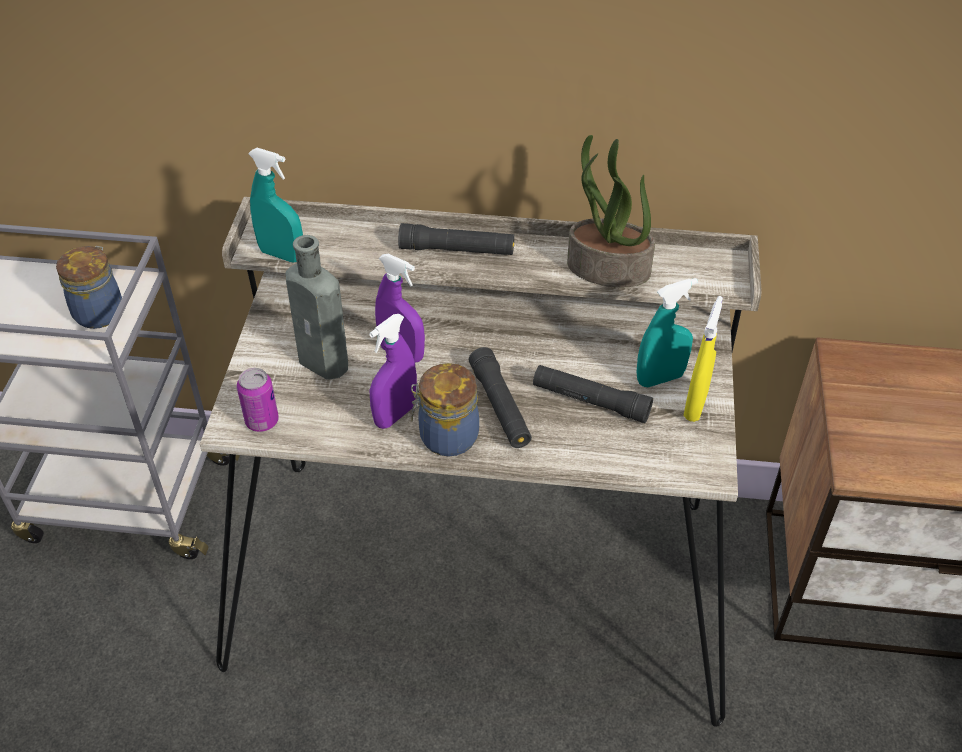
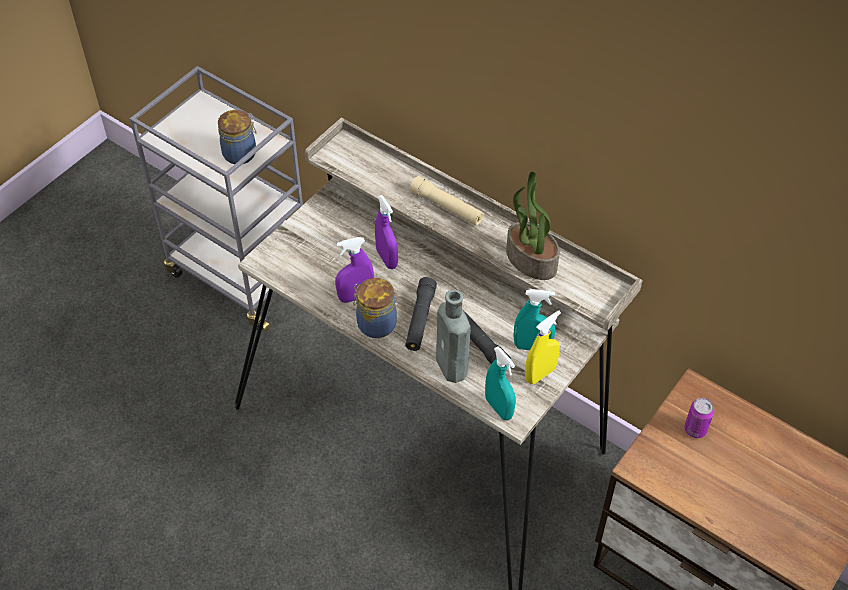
camera: 30 degrees right, 5 degrees up
can [237,368,279,432] -> can moved to [684,398,714,438]
turquoise spray bottle [248,148,303,262] -> turquoise spray bottle moved to [485,346,516,421]
grey bottle [286,235,348,380] -> grey bottle moved to [436,290,471,383]
black flashlight [398,223,514,255] -> beige flashlight [410,176,484,225]

